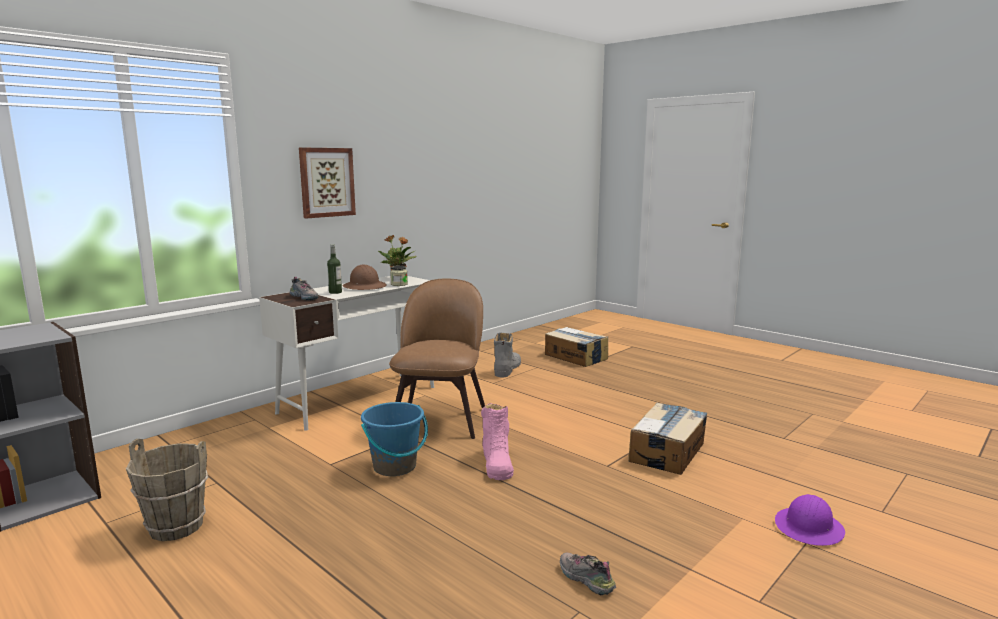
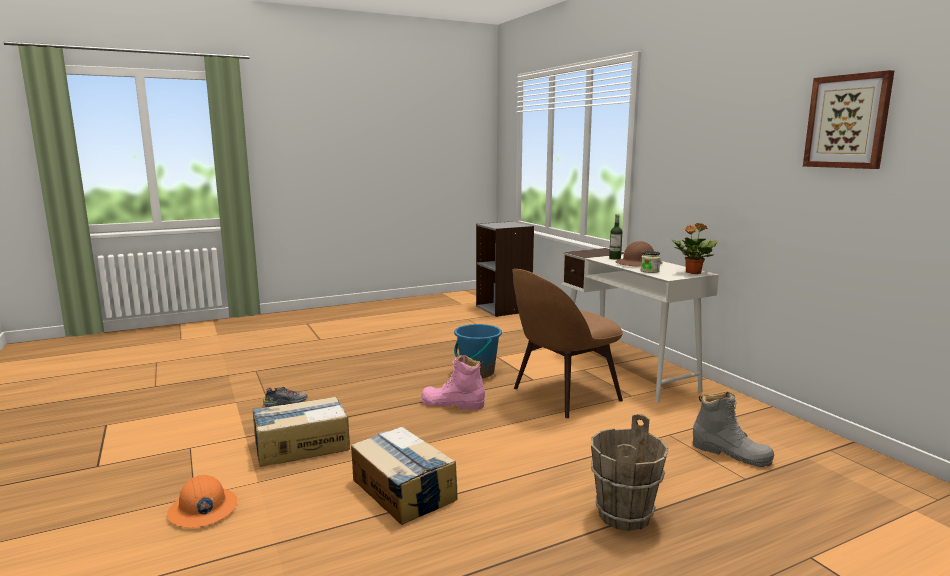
camera: 110 degrees right, 0 degrees up
brown bucket [126,439,208,541] -> brown bucket moved to [591,414,668,531]
shoe [290,277,318,301] -> none
picture [299,147,356,218] -> picture moved to [803,70,894,169]
brown chair [389,279,485,439] -> brown chair turned 120 degrees clockwise [512,269,623,418]
cardboard box [545,327,608,367] -> cardboard box moved to [253,396,350,467]
purple hard hat [775,494,845,546] -> orange hard hat [167,475,237,528]

